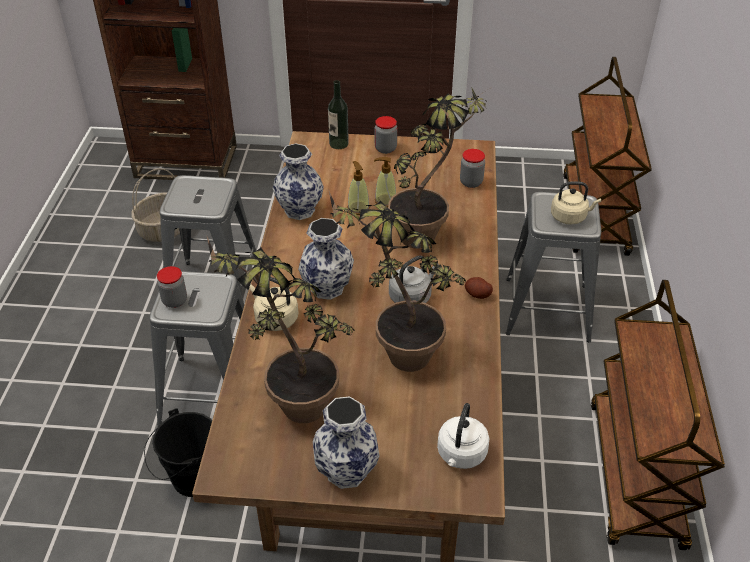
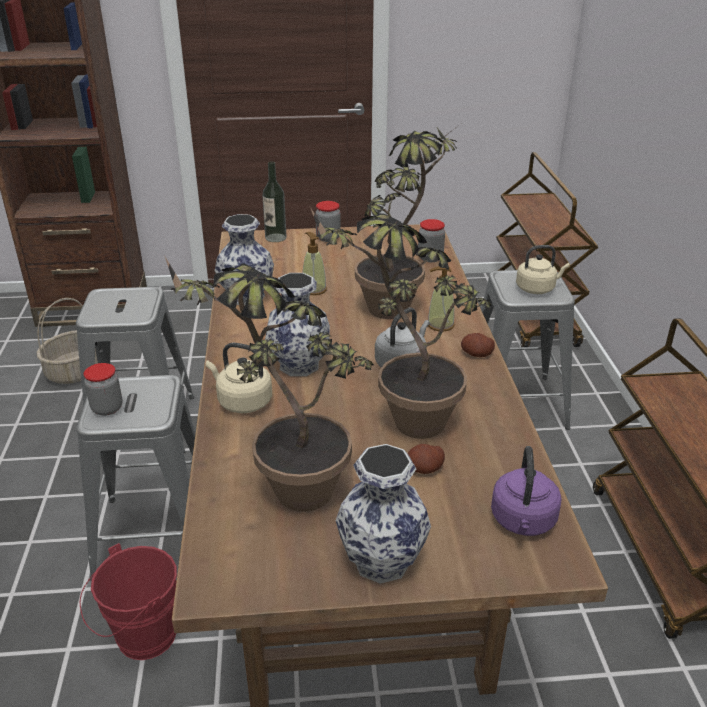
camera: 10 degrees left, 10 degrees down
black bucket [144,408,212,497] -> red bucket [80,543,177,660]
soap dispenser [374,157,396,207] -> soap dispenser moved to [428,266,455,331]
white kettle [437,403,489,469] -> purple kettle [491,446,561,536]
none -> potato [408,444,445,474]

